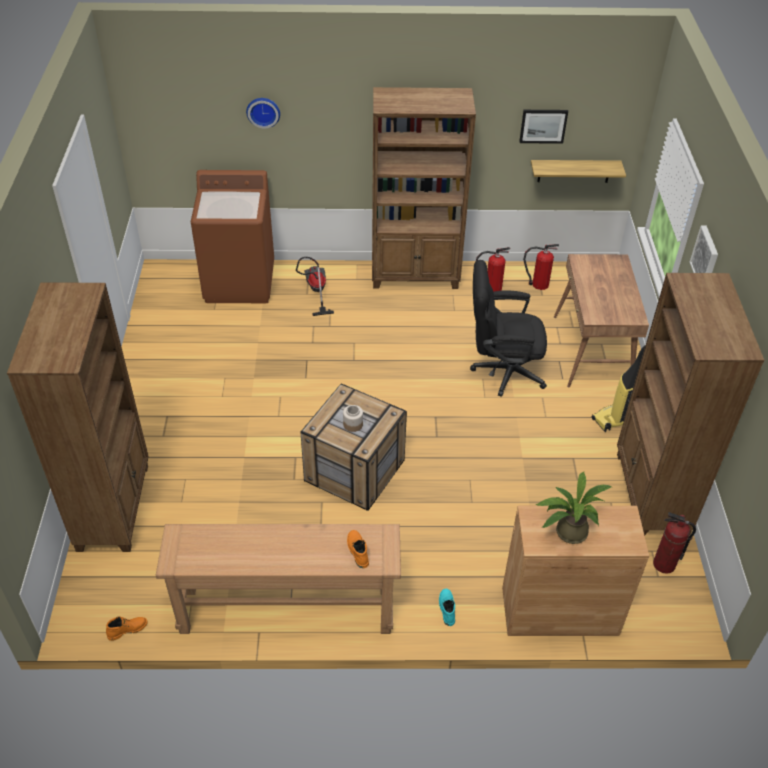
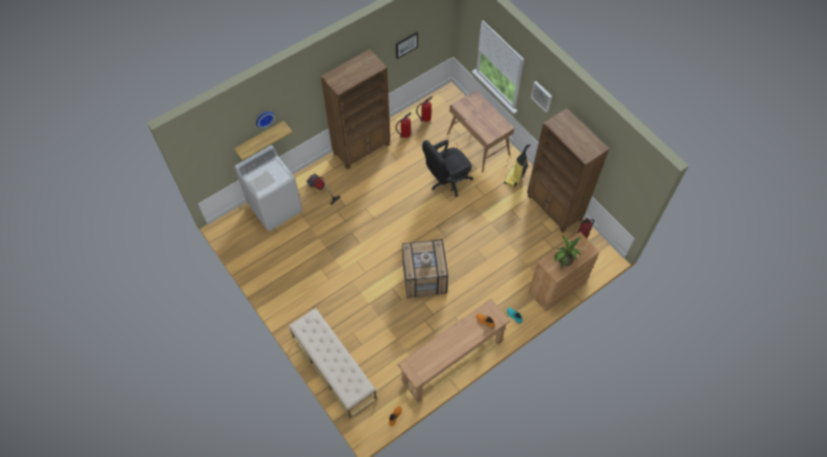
camera: 35 degrees left, 15 degrees up
brown bookcase [7,282,149,552] -> beige bench [289,308,377,418]
brown washing machine [191,170,274,303] -> white washing machine [234,145,302,231]
shelf [531,160,626,183] -> shelf moved to [234,121,293,161]

